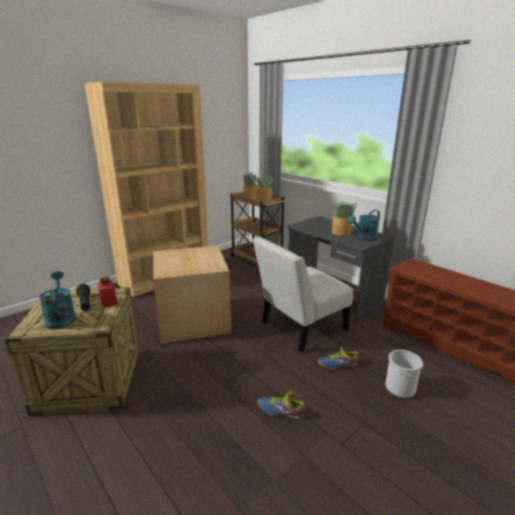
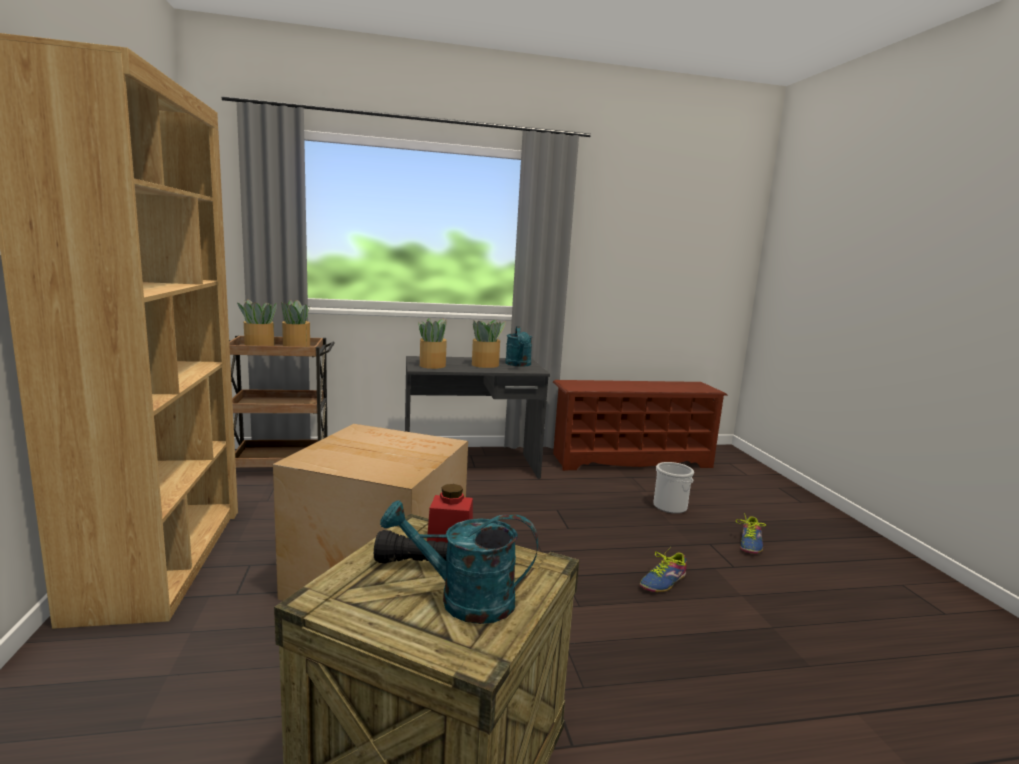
camera: 60 degrees left, 10 degrees down
white chair [253,236,353,352] -> none
shoe [318,346,359,369] -> shoe moved to [736,513,766,554]
none -> potted plant [418,318,447,369]

